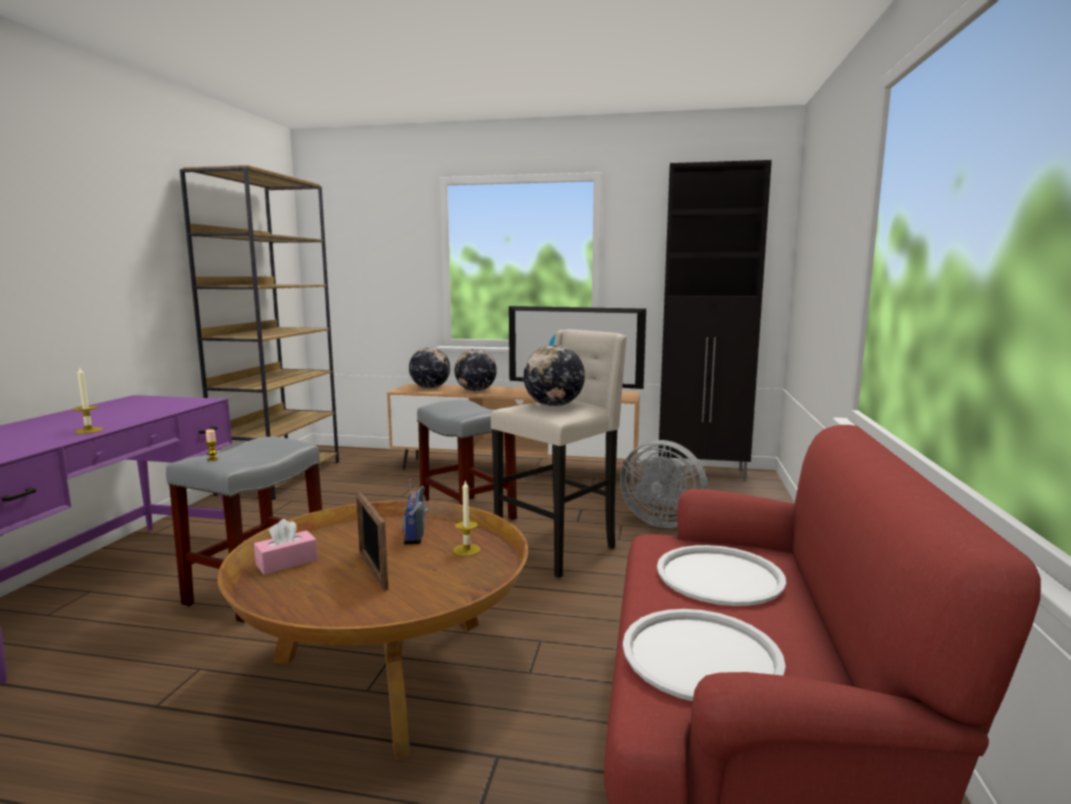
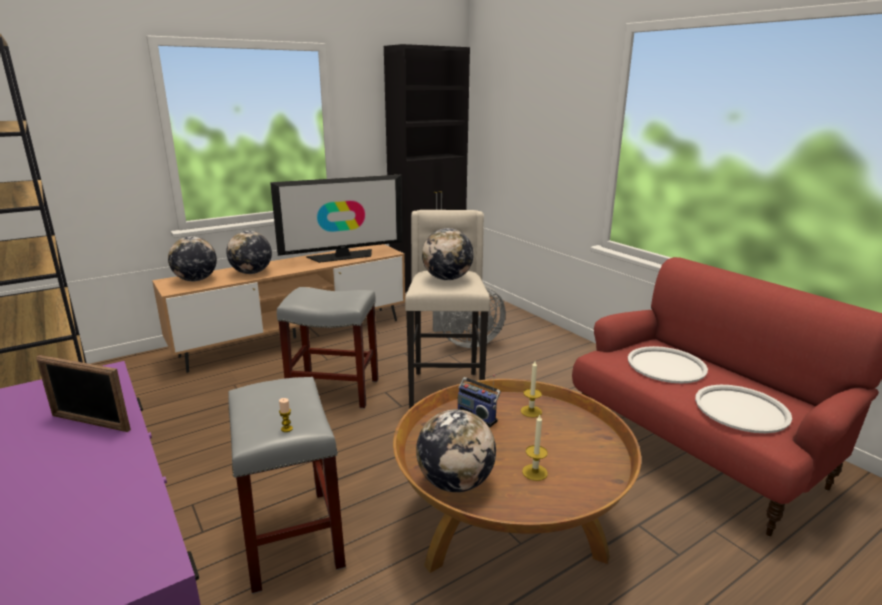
camera: 45 degrees left, 10 degrees up
candle [73,366,103,434] -> candle moved to [522,415,548,481]
pink tissue box [254,519,318,575] -> globe [416,409,496,492]
picture frame [356,492,389,591] -> picture frame moved to [36,355,131,432]

